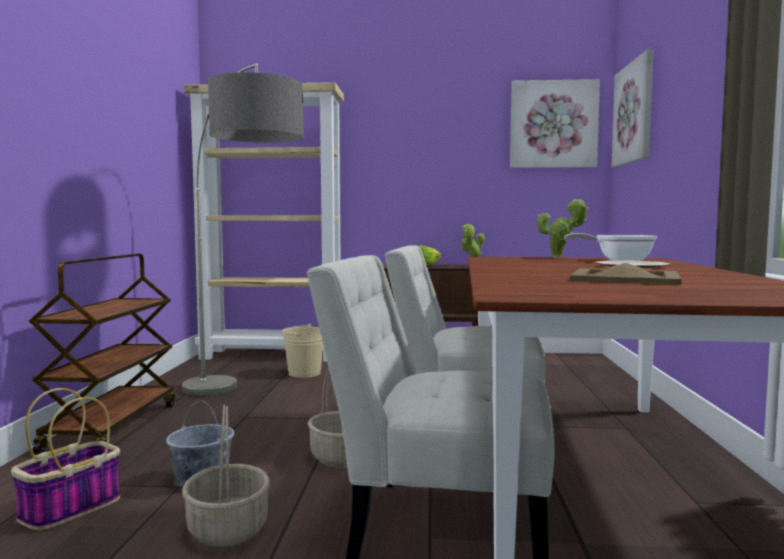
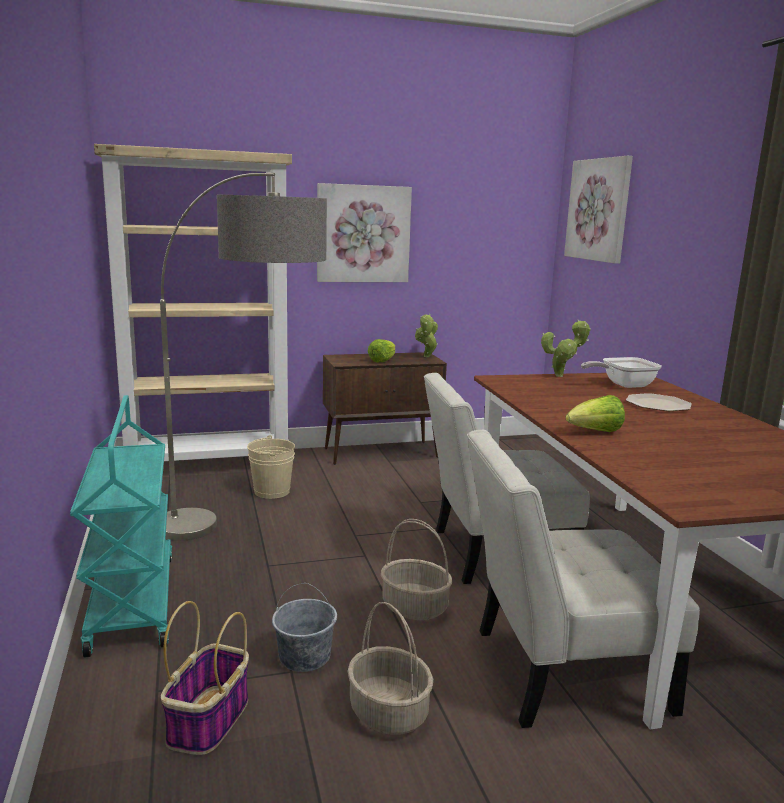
camera: 20 degrees left, 10 degrees up
brown cart [29,254,175,455] -> turquoise cart [70,395,172,658]
picture [510,79,600,168] -> picture moved to [317,183,412,282]
beige tray [570,263,682,285] -> none
none -> lettuce [565,395,625,432]

